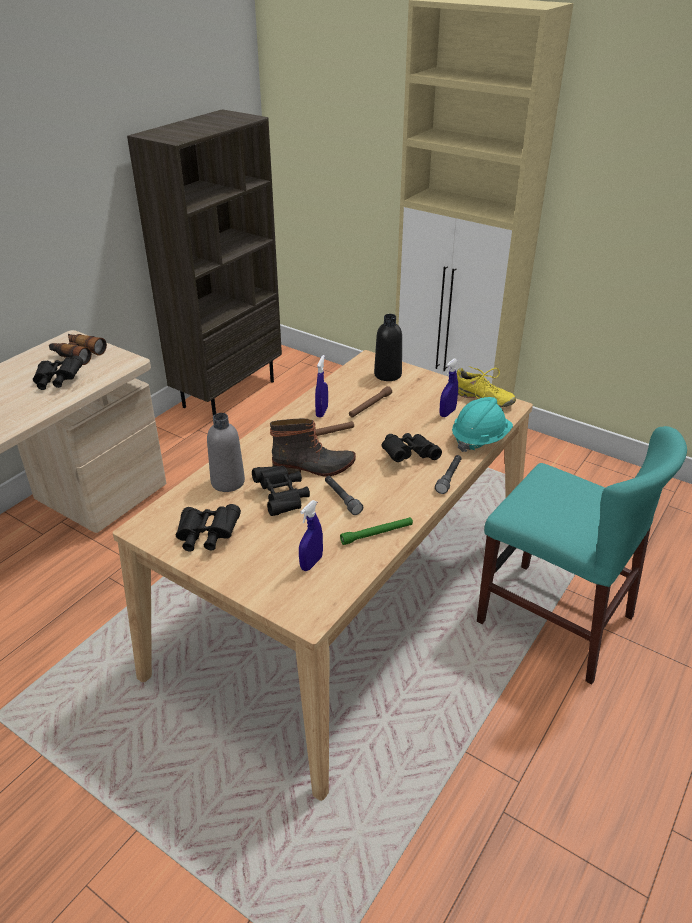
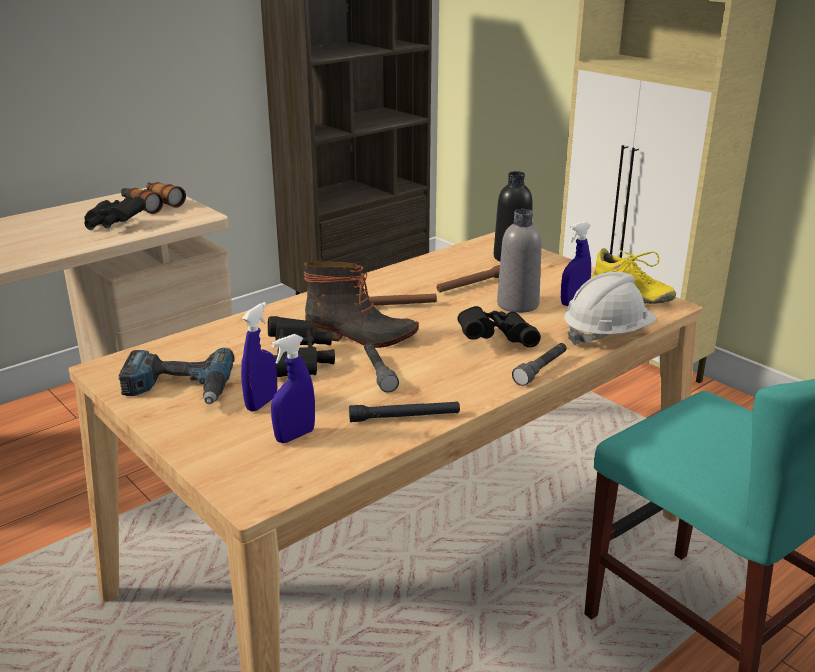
camera: 15 degrees right, 10 degrees down
black binoculars [176,504,241,551] -> power drill [119,348,235,404]
grey bottle [207,413,245,492] -> grey bottle moved to [497,209,542,313]
blue spray bottle [315,355,328,418] -> blue spray bottle moved to [241,302,277,412]
green flashlight [340,517,413,545] -> black flashlight [349,402,460,422]
turquoise hard hat [452,397,513,452] -> white hard hat [564,272,657,345]

